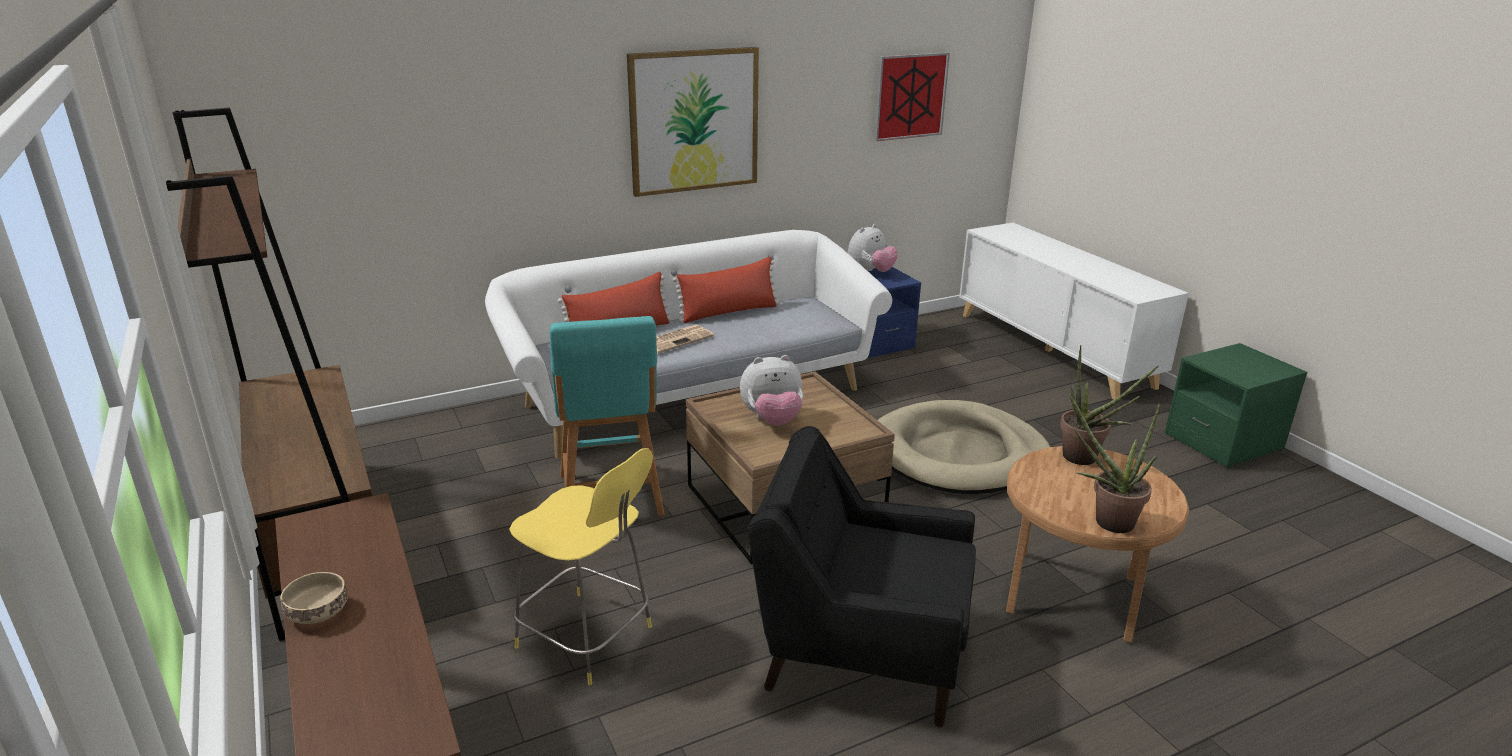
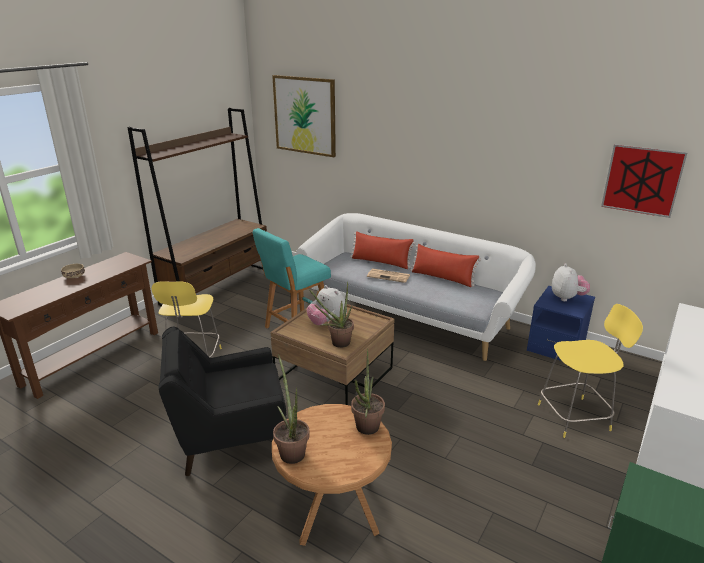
camera: 60 degrees right, 0 degrees up
picture [627,47,759,197] -> picture moved to [272,75,336,157]
black armchair [748,426,976,727] -> black armchair turned 90 degrees counterclockwise [158,327,286,476]
plush toy [848,224,898,272] -> plush toy turned 105 degrees counterclockwise [552,263,590,301]
beige dog bed [878,400,1050,494] -> none
none -> potted plant [309,281,354,348]
none -> yellow stool [538,304,643,438]

